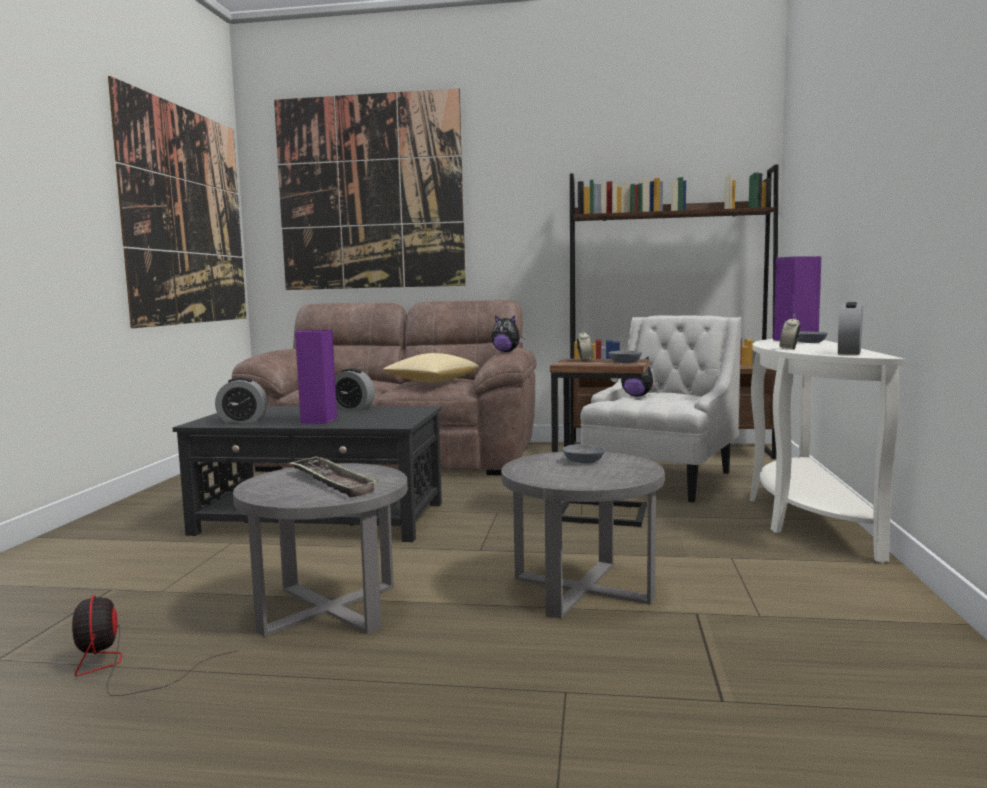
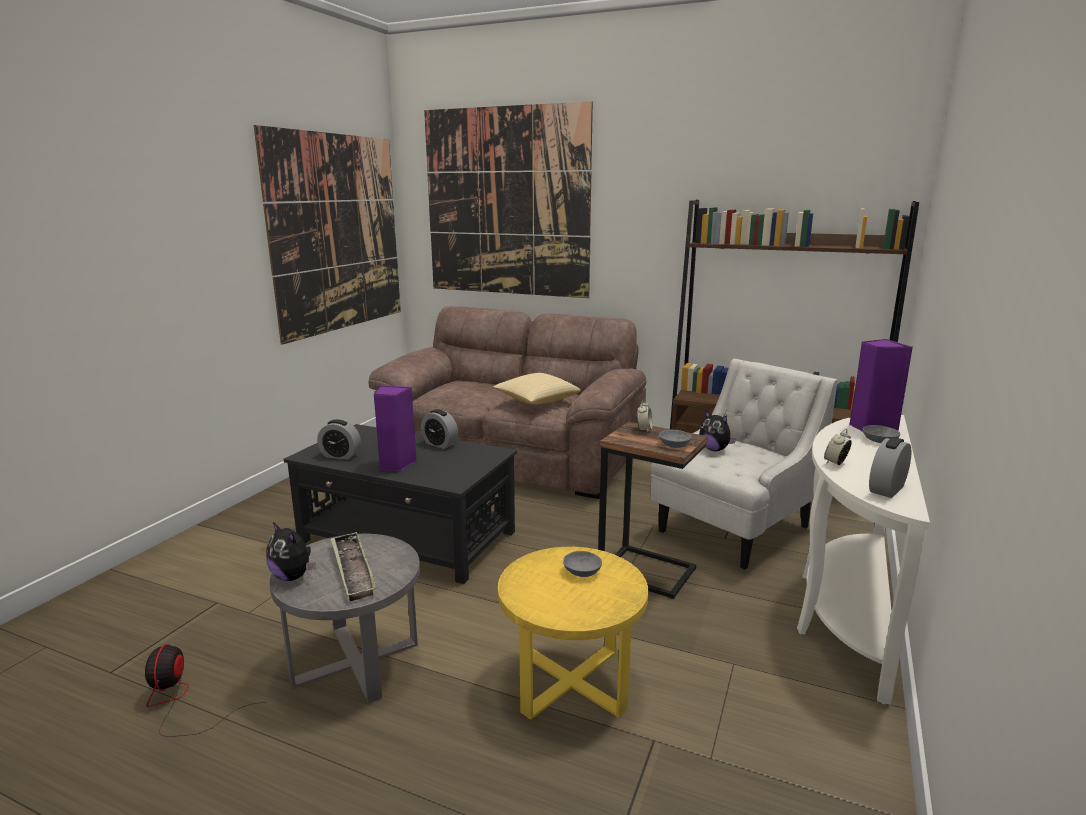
camera: 15 degrees right, 10 degrees up
plush toy [492,315,525,352] -> plush toy moved to [266,522,316,581]
grey side table [501,452,664,619] -> yellow side table [498,547,648,720]

